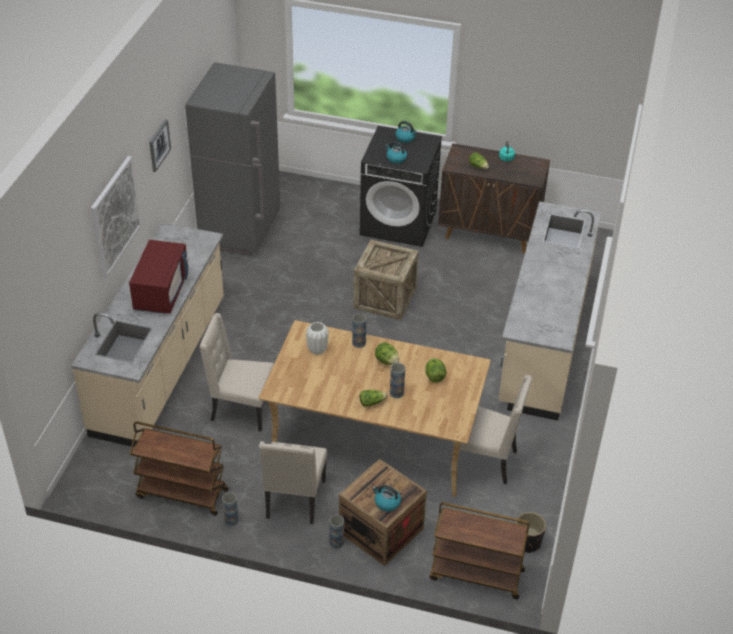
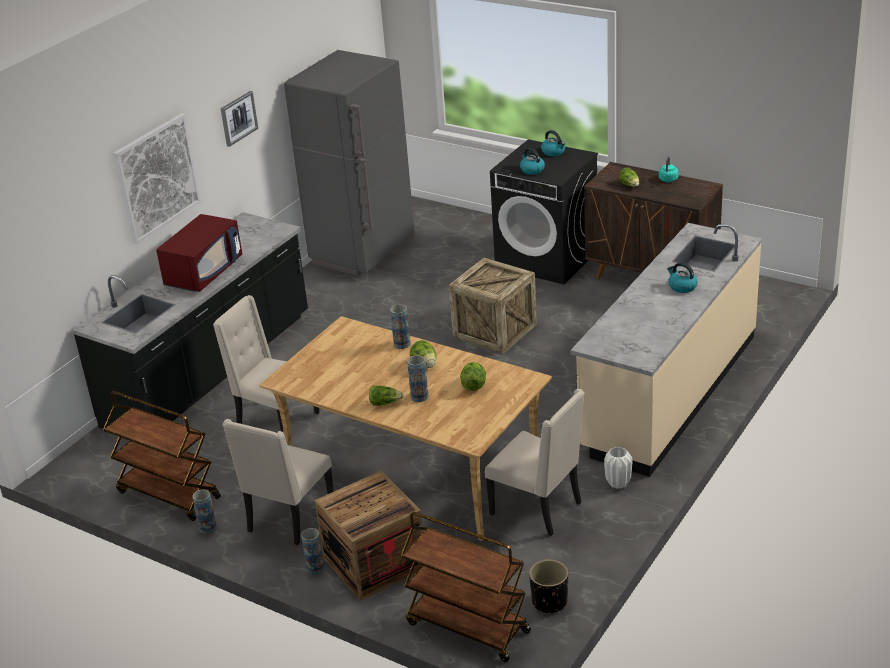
camera: 20 degrees right, 10 degrees down
beige counter [71,223,224,447] -> black counter [72,212,308,429]
white vase [306,322,328,355] -> white vase moved to [604,447,633,489]
kettle [372,485,401,511] -> kettle moved to [667,262,698,293]

